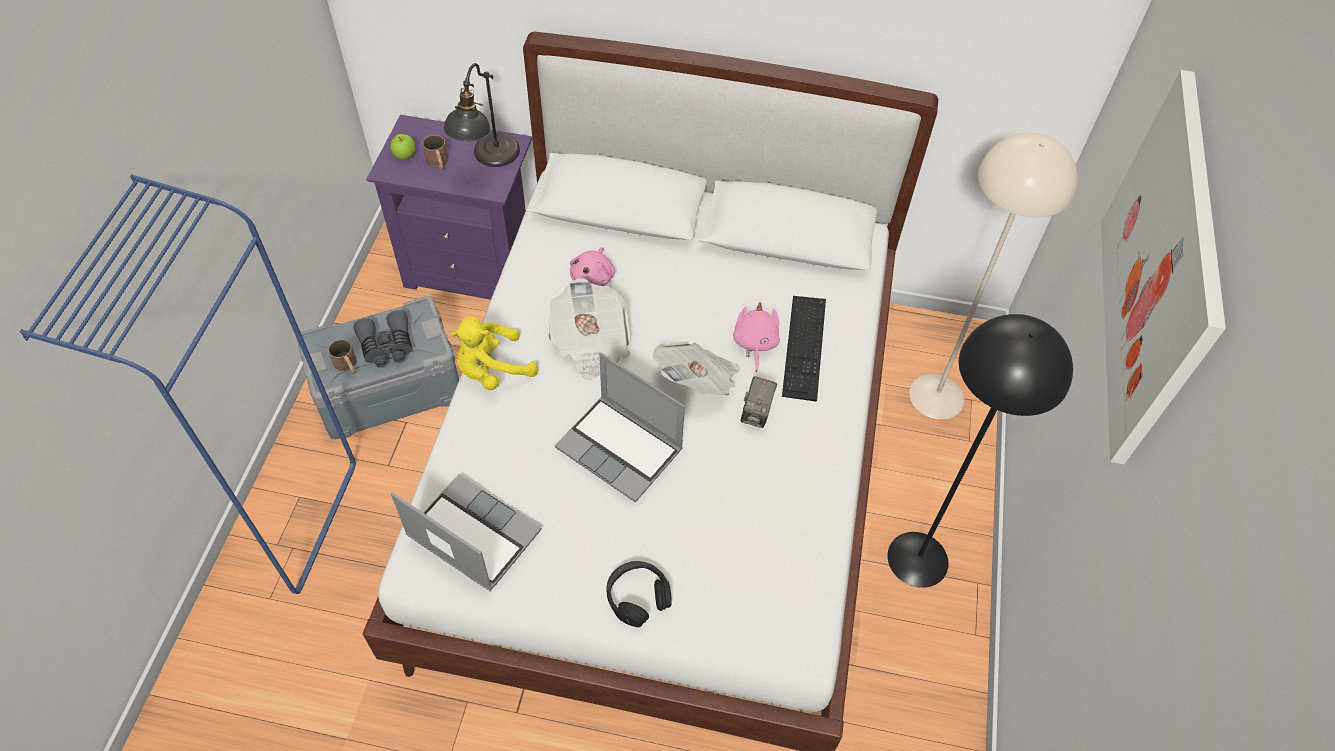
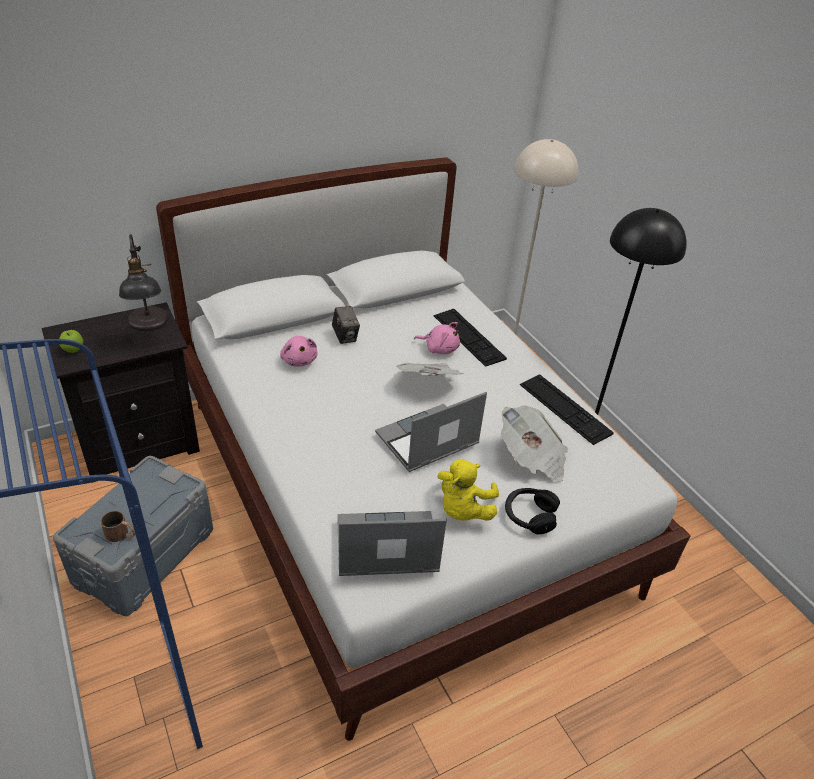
camera: 40 degrees left, 15 degrees down
grey binoculars [353,310,412,368] -> none
purple nightstand [366,115,532,300] -> black nightstand [42,302,200,483]
brown mug [423,135,448,170] -> none
yellow plush toy [451,316,538,390] -> yellow plush toy moved to [437,460,499,521]
newspaper [548,278,630,380] -> newspaper moved to [501,406,568,482]
laptop [555,353,685,503] -> laptop turned 150 degrees clockwise [375,392,487,472]
pink plush toy [733,302,780,372] -> pink plush toy turned 150 degrees clockwise [414,322,460,354]
camera [741,376,777,428] -> camera moved to [332,306,360,344]
picture [1101,70,1226,464] -> none
none -> keyboard [520,374,614,445]

